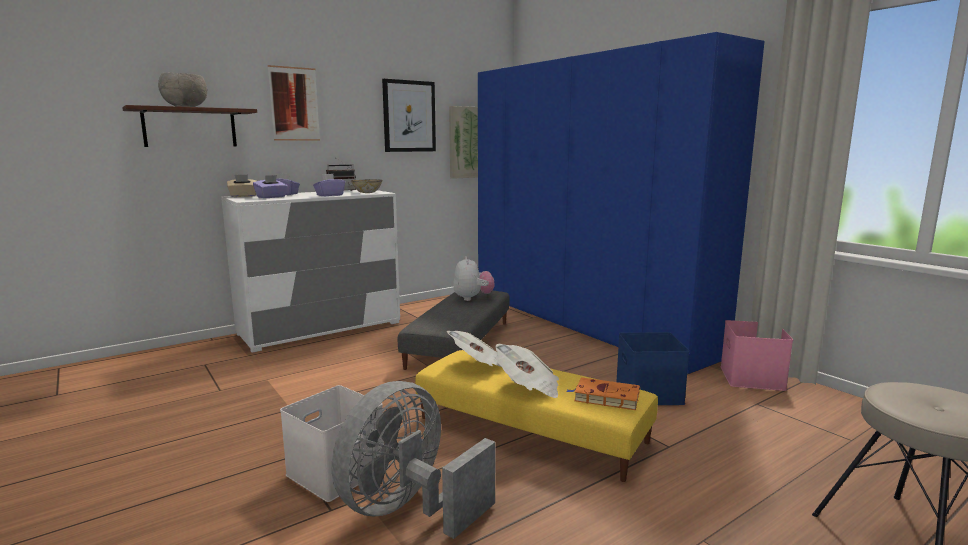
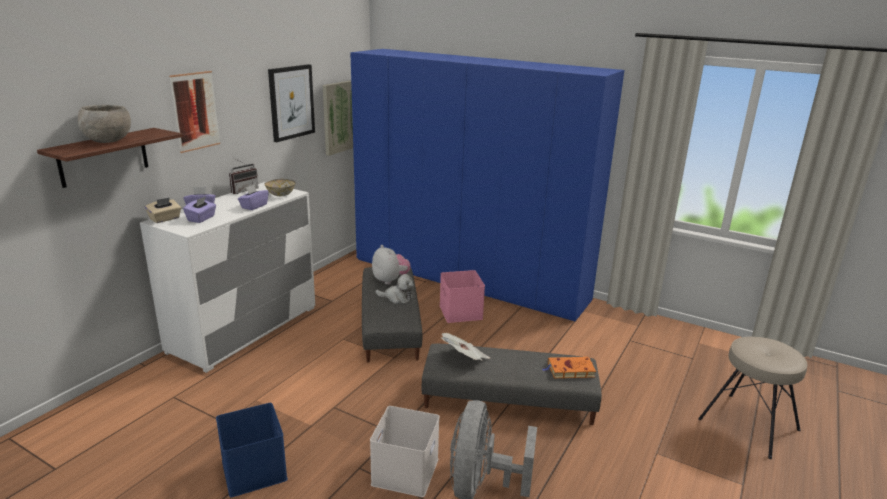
camera: 25 degrees left, 10 degrees up
yellow ottoman [415,350,658,482] -> grey ottoman [422,344,602,425]
newspaper [495,344,559,398] -> none
blue storage box [616,332,690,405] -> blue storage box moved to [216,403,288,497]
pink storage box [720,320,793,391] -> pink storage box moved to [439,270,485,323]
none -> plush toy [376,274,414,304]

